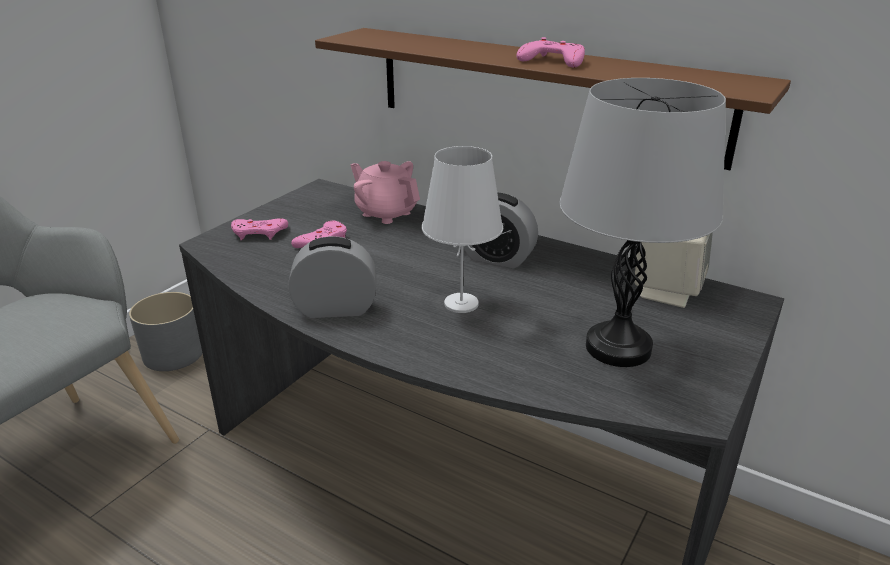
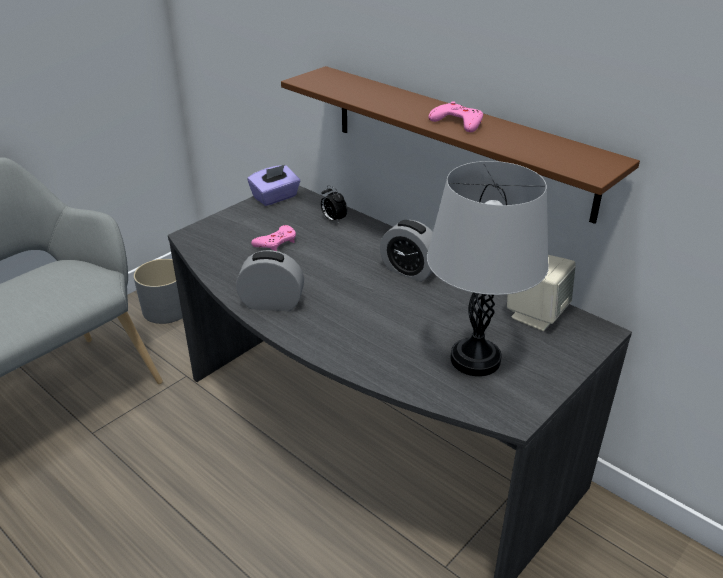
camera: 10 degrees right, 5 degrees up
pink game controller [231,219,288,240] -> none
pink teapot [351,161,420,224] -> alarm clock [321,185,347,224]
white table lamp [422,146,504,313] -> none
none -> purple tissue box [247,165,300,206]

